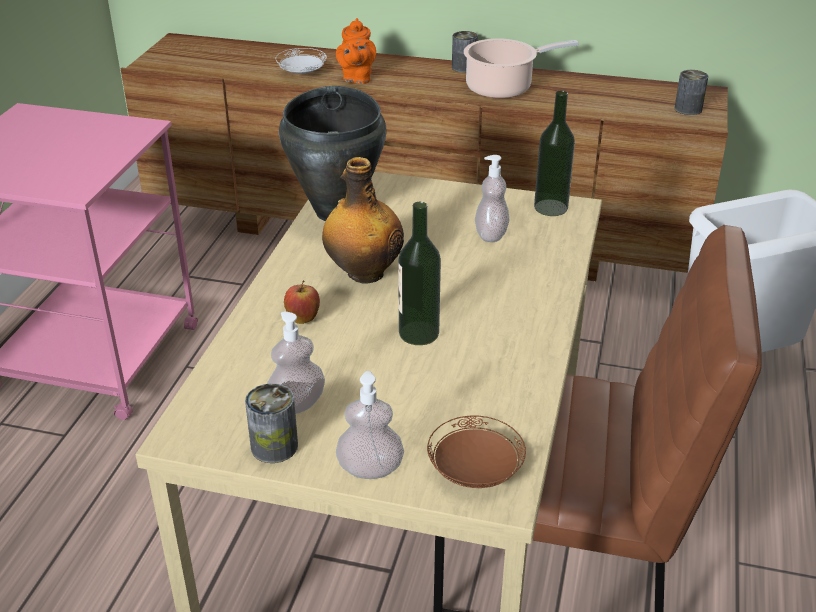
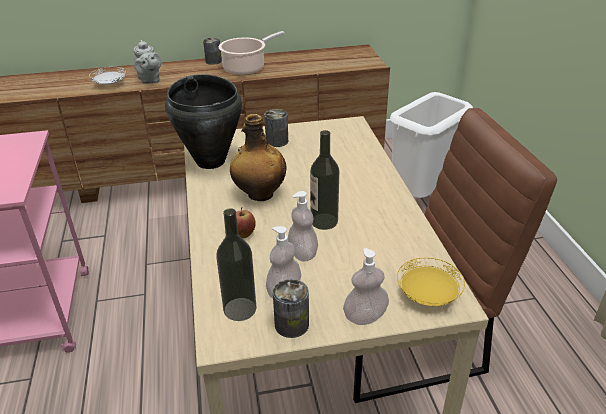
camera: 25 degrees left, 0 degrees up
orange teapot [336,18,376,84] -> grey teapot [133,40,161,84]
brown plate [427,415,526,488] -> yellow plate [397,258,465,306]
soap dispenser [475,155,509,242] -> soap dispenser moved to [288,191,318,262]
bottle [534,90,575,216] -> bottle moved to [216,208,257,321]
can [675,70,708,115] -> can moved to [264,109,288,147]

